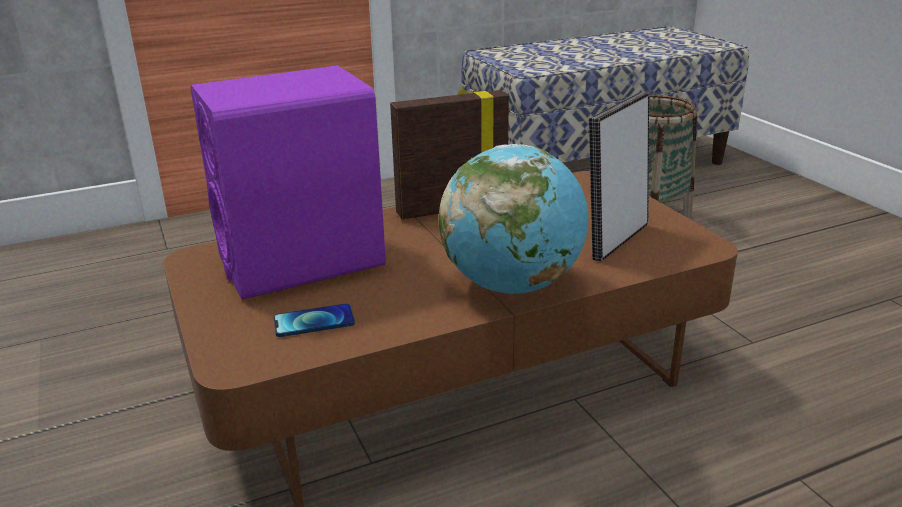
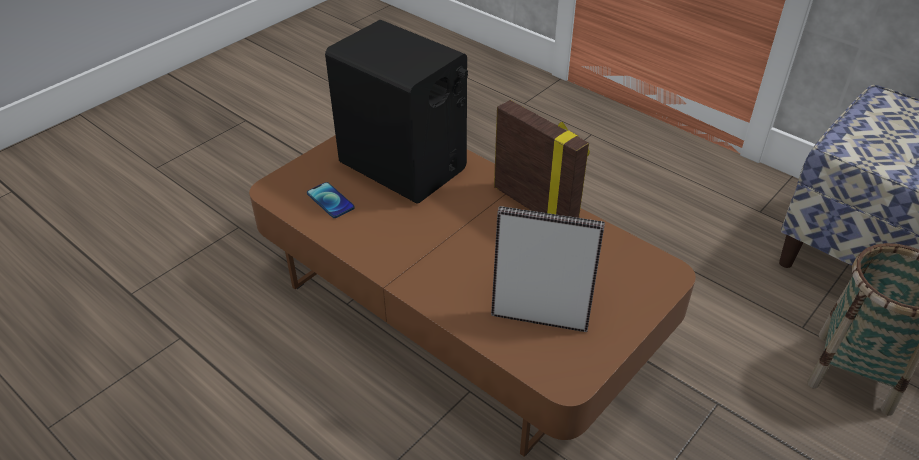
camera: 65 degrees right, 15 degrees up
purple speaker [191,65,386,299] -> black speaker [325,20,468,204]
globe [439,144,588,294] -> none

